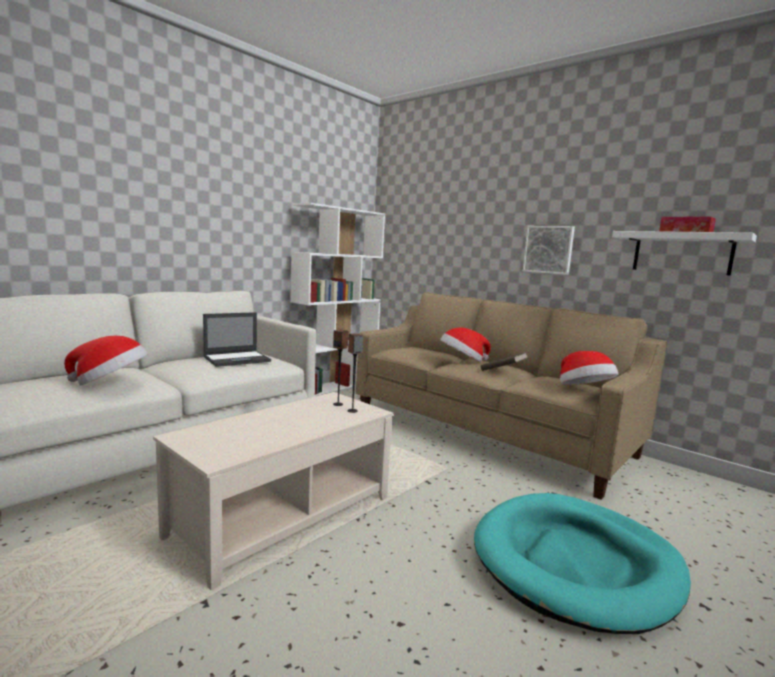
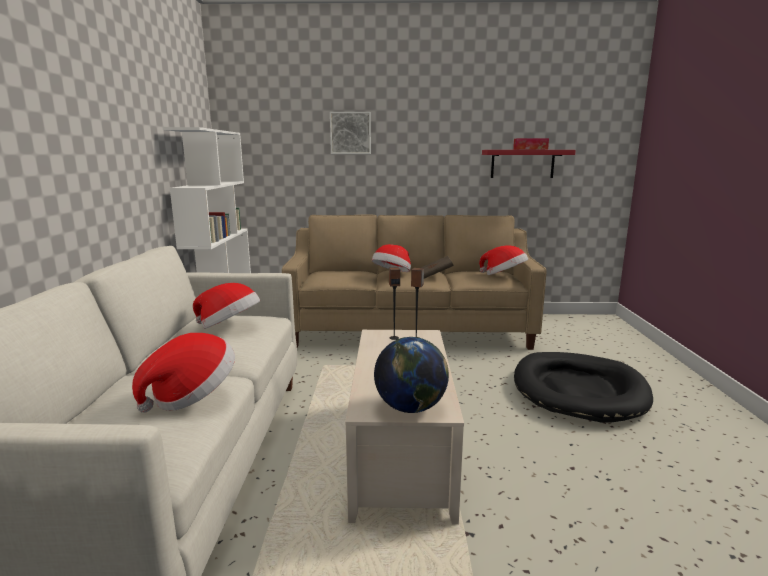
camera: 40 degrees left, 5 degrees up
laptop [203,312,271,367] -> hat [193,283,260,329]
turquoise dog bed [474,493,691,634] -> black dog bed [514,352,653,423]
picture [523,226,575,275] -> picture moved to [330,112,371,154]
white shelf [612,231,757,276] -> red shelf [482,150,576,178]
none -> globe [374,337,449,413]

